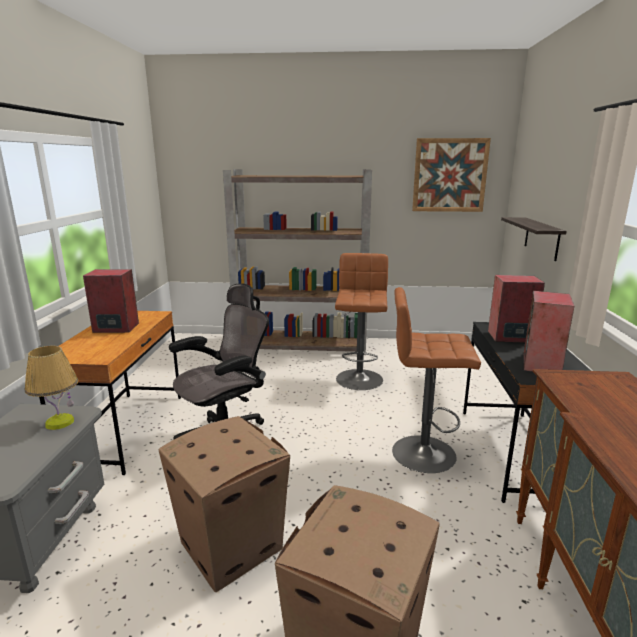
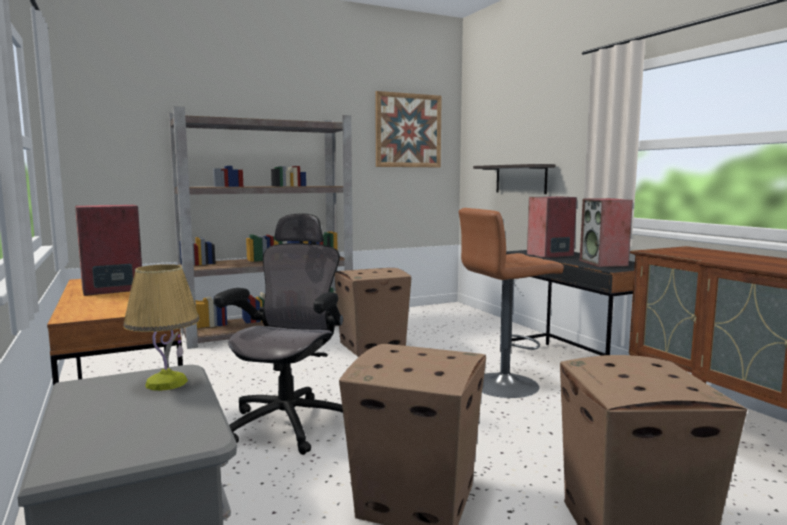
camera: 30 degrees left, 10 degrees down
brown stool [335,253,388,390] -> cardboard box [334,268,411,357]

